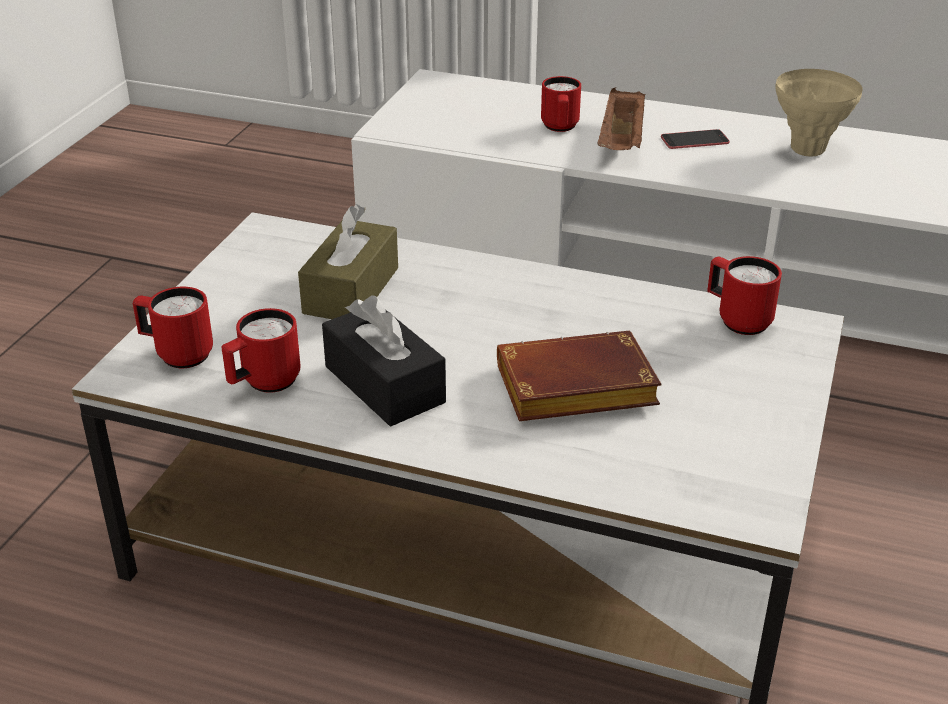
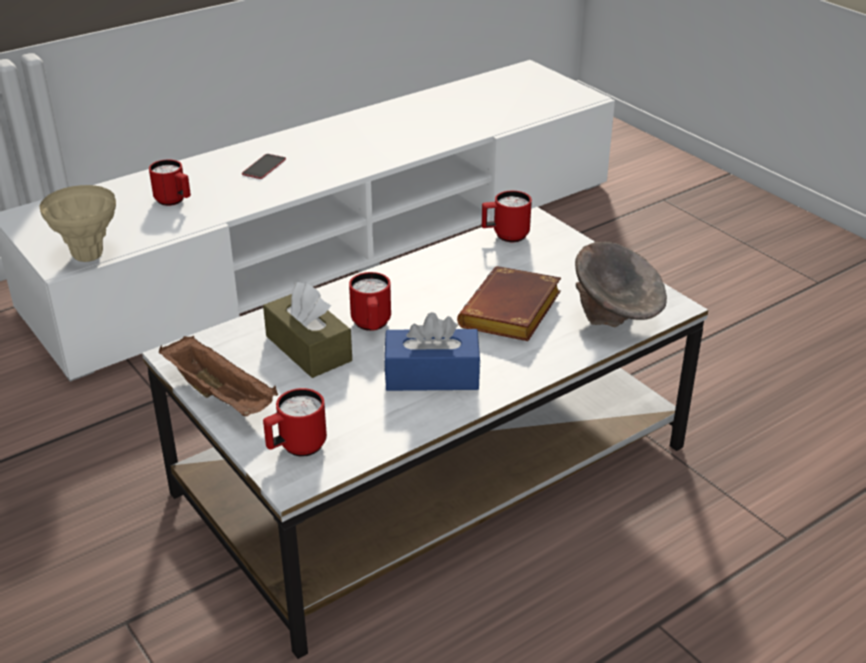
camera: 55 degrees left, 0 degrees up
red mug [221,308,301,393] -> red mug moved to [349,272,391,331]
black tissue box [322,295,446,426] -> blue tissue box [384,312,481,391]
brown tray [597,88,645,150] -> brown tray moved to [159,336,278,416]
beige vase [776,69,863,156] -> beige vase moved to [39,185,116,262]
none -> grey bowl [575,242,667,327]

